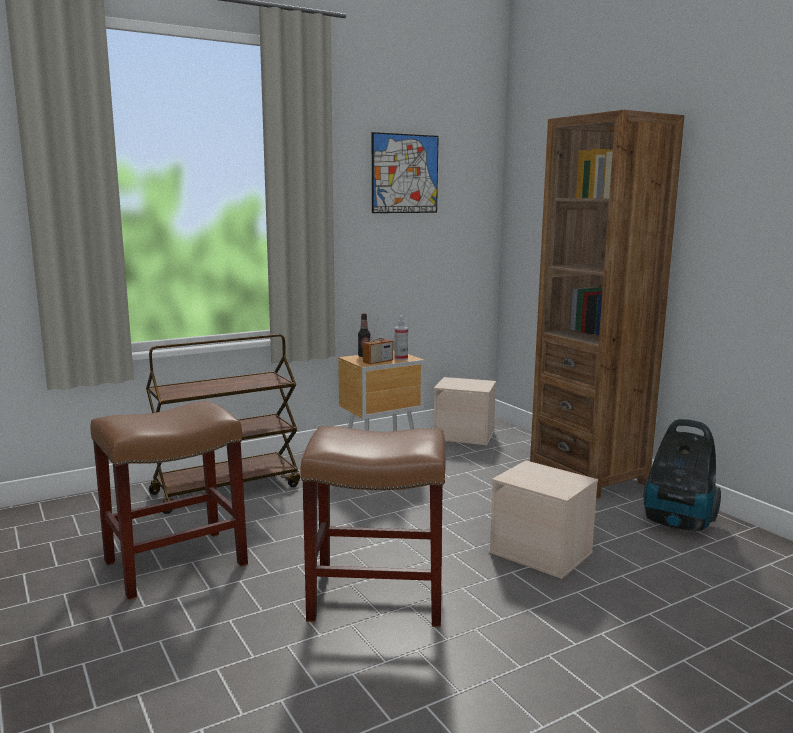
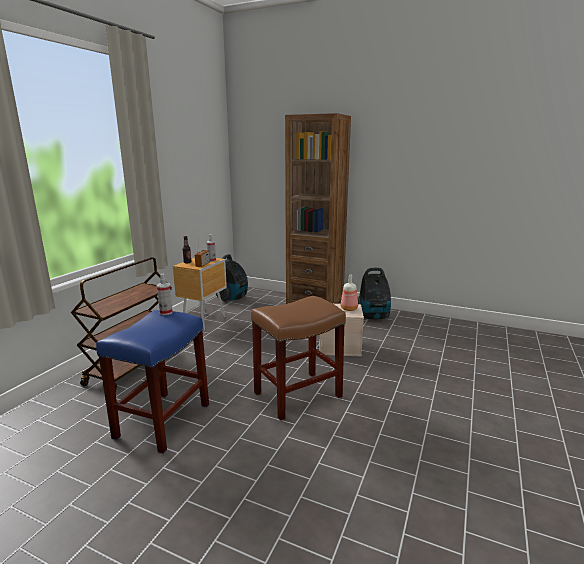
camera: 35 degrees left, 5 degrees up
brown stool [90,401,248,600] -> blue stool [96,310,209,454]
picture [372,132,439,213] -> none
beige storage box [434,377,496,445] -> vacuum cleaner [216,254,248,302]
none -> spray bottle [157,273,173,315]
none -> bottle [341,275,358,311]

